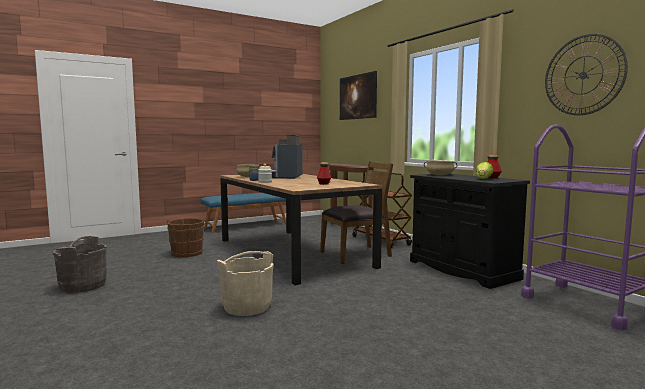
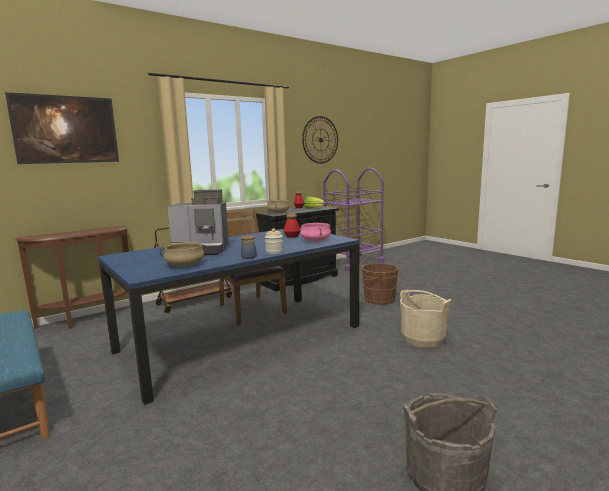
camera: 95 degrees left, 5 degrees up
brown bucket [167,218,206,257] -> brown bucket moved to [359,262,399,305]
brown dining table [220,174,383,285] -> blue dining table [98,228,360,405]
none -> pink cooking pot [300,223,331,241]

